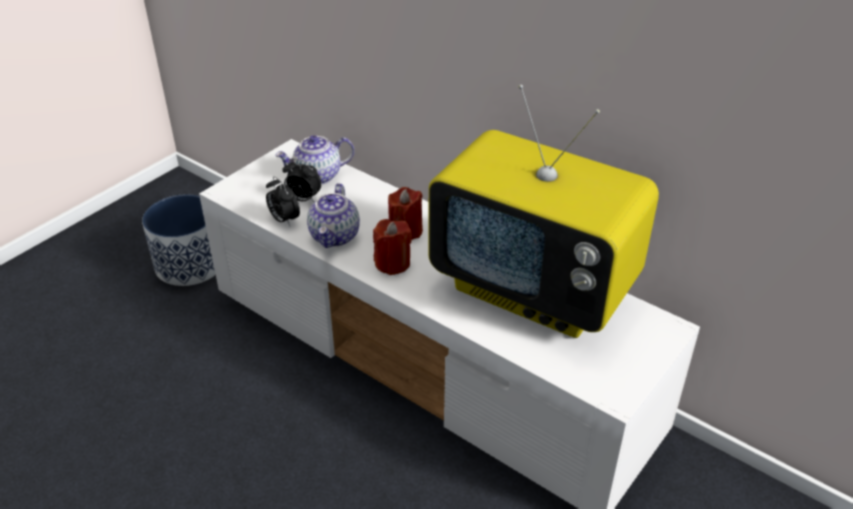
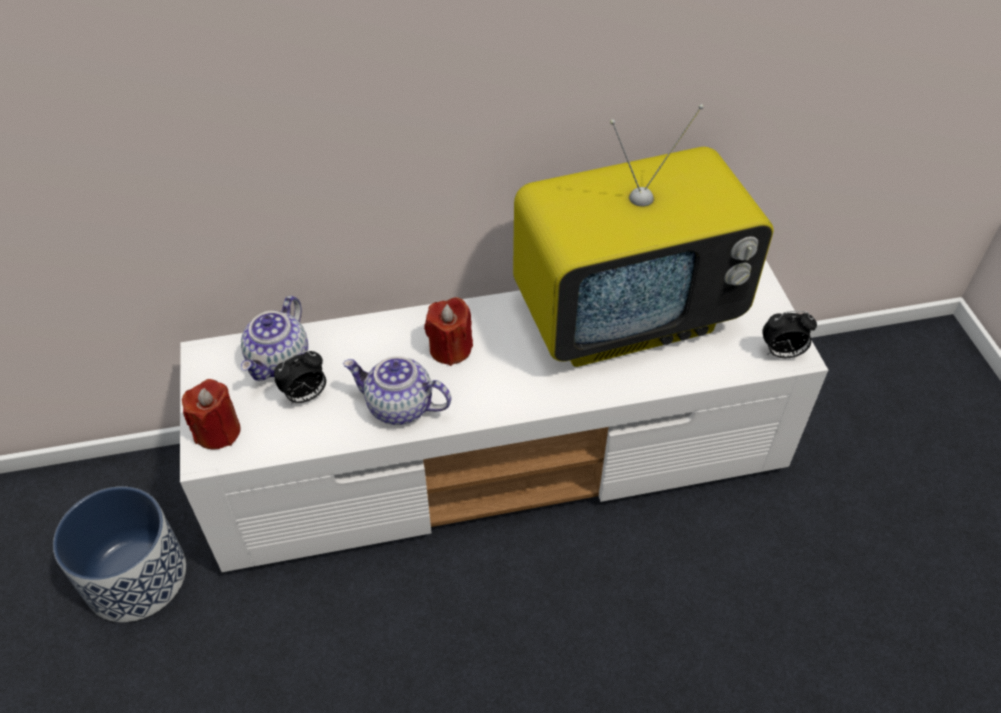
camera: 50 degrees left, 10 degrees up
alarm clock [266,177,300,226] -> alarm clock moved to [762,311,817,358]
teapot [307,183,360,248] -> teapot turned 150 degrees clockwise [343,356,451,425]
red candle [373,219,412,275] -> red candle moved to [182,379,240,450]

